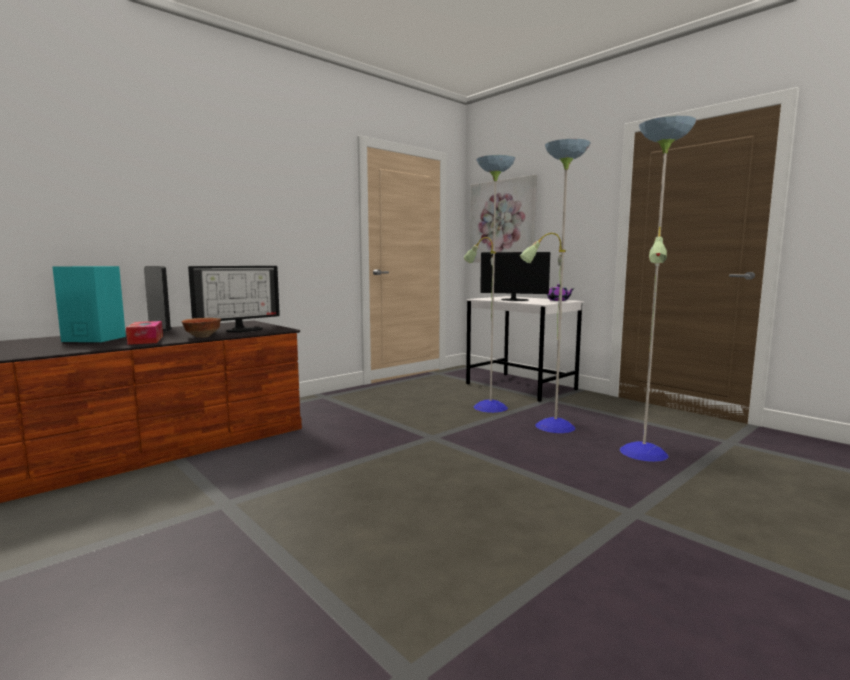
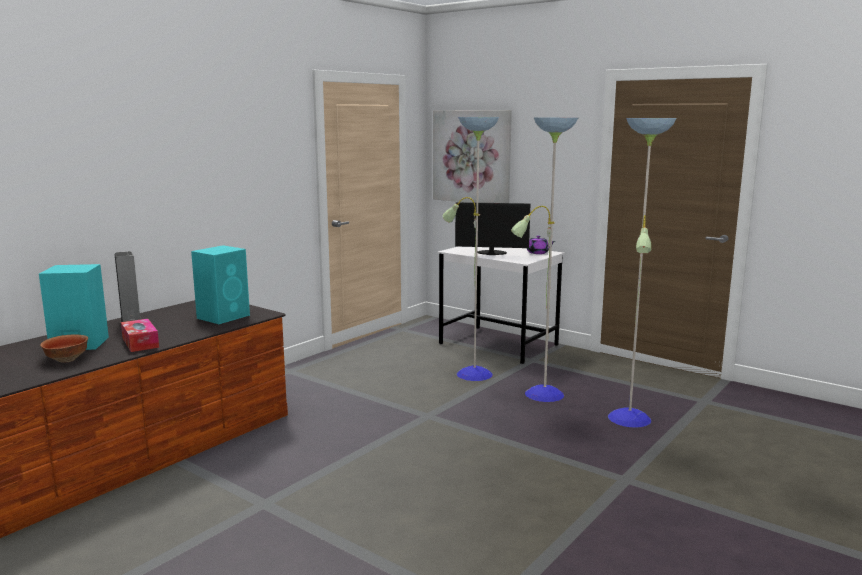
camera: 10 degrees left, 5 degrees up
bowl [181,318,221,338] -> bowl moved to [40,334,88,363]
monitor [188,266,280,332] -> turquoise speaker [191,245,250,324]

